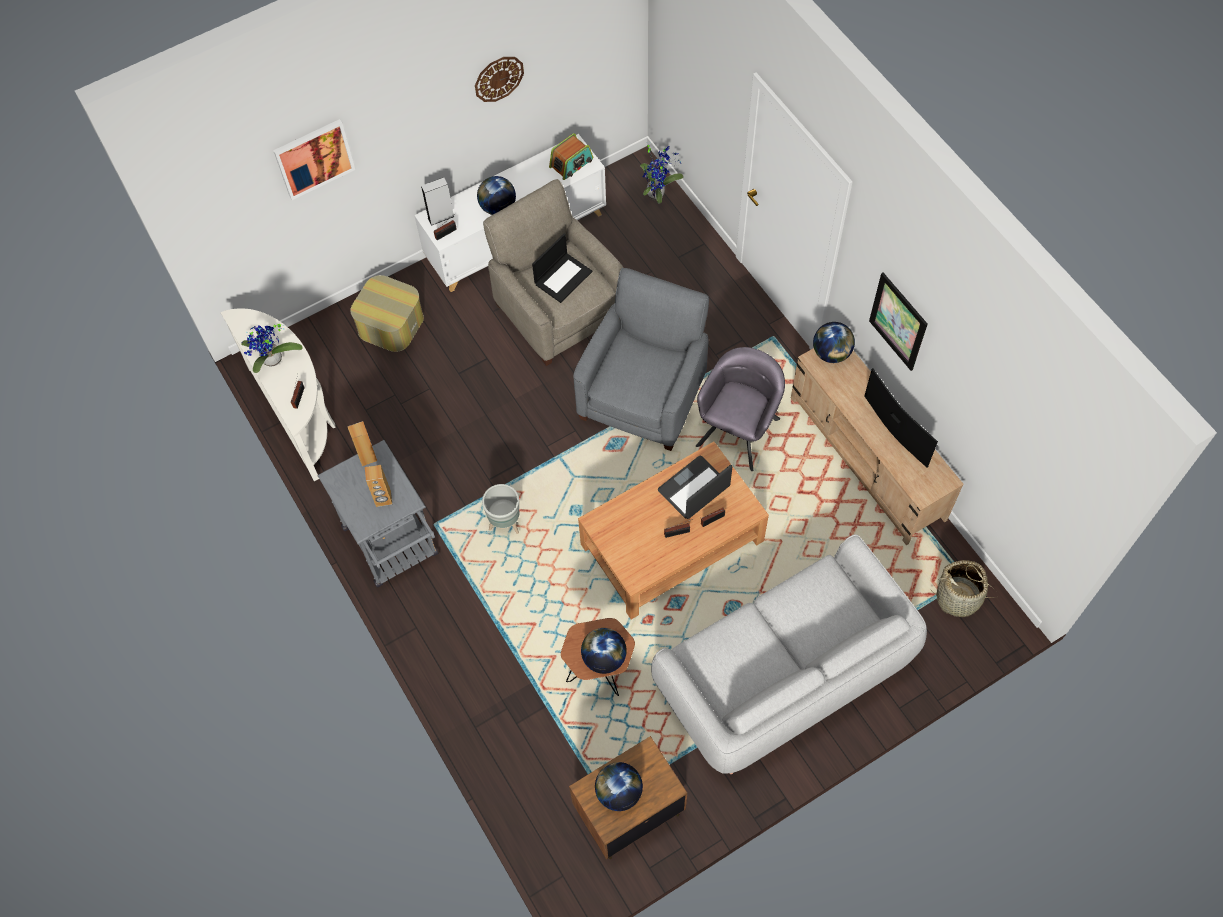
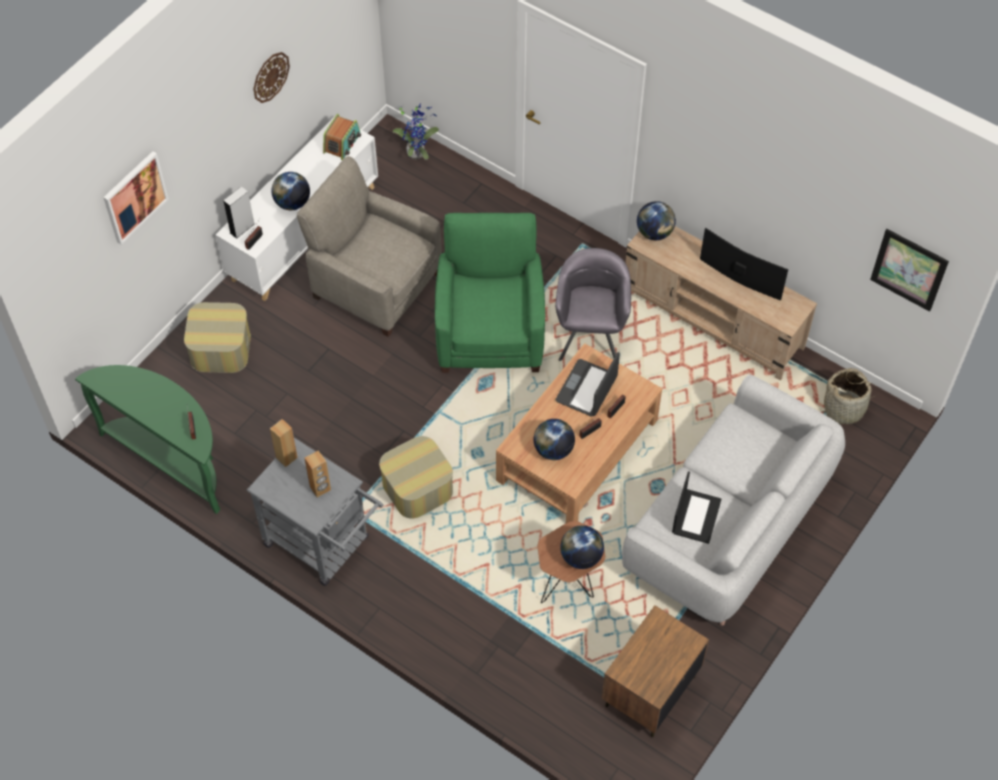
camera: 25 degrees left, 5 degrees down
white console table [220,308,336,481] -> green console table [75,365,220,514]
potted plant [241,324,303,373] -> none
grey planter [482,484,520,534] -> ottoman [379,436,453,518]
laptop [532,233,592,303] -> laptop moved to [672,472,722,544]
grey armchair [573,268,709,451] -> green armchair [435,213,545,373]
globe [595,762,643,811] -> globe moved to [534,419,575,460]
picture [869,273,928,371] -> picture moved to [870,229,949,312]

